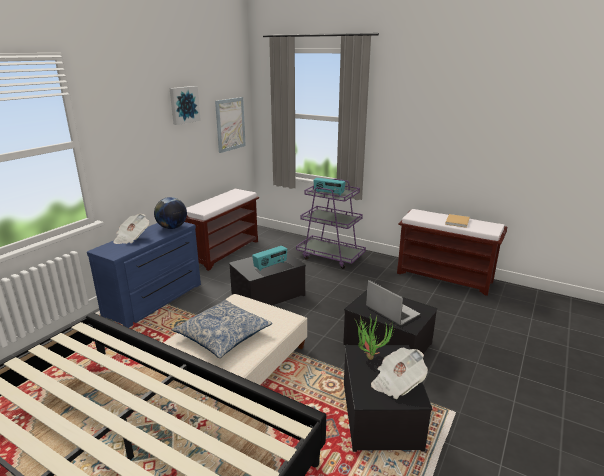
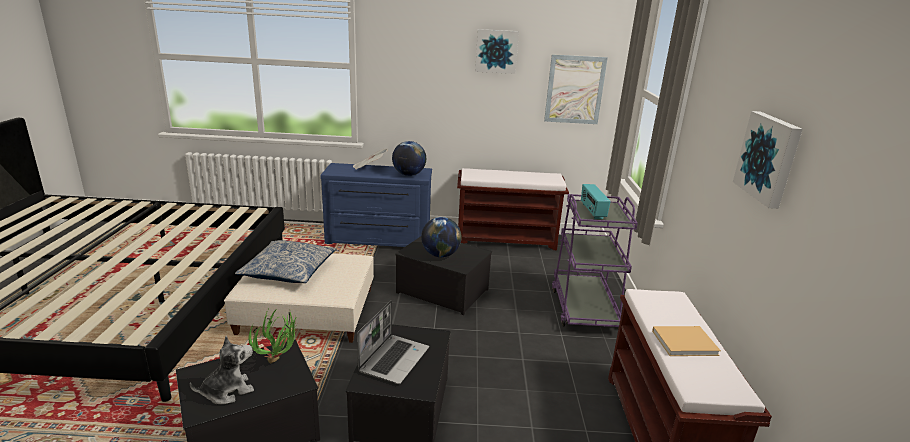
camera: 60 degrees right, 0 degrees up
radio [252,246,287,271] -> globe [421,217,462,257]
newspaper [371,348,428,399] -> plush toy [189,336,254,405]
none -> picture [733,111,803,209]

